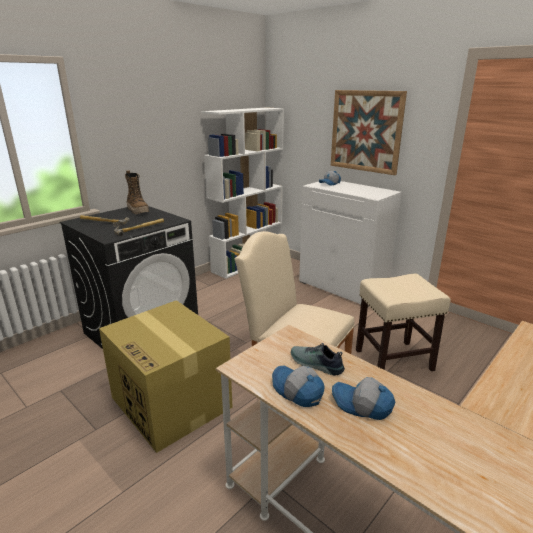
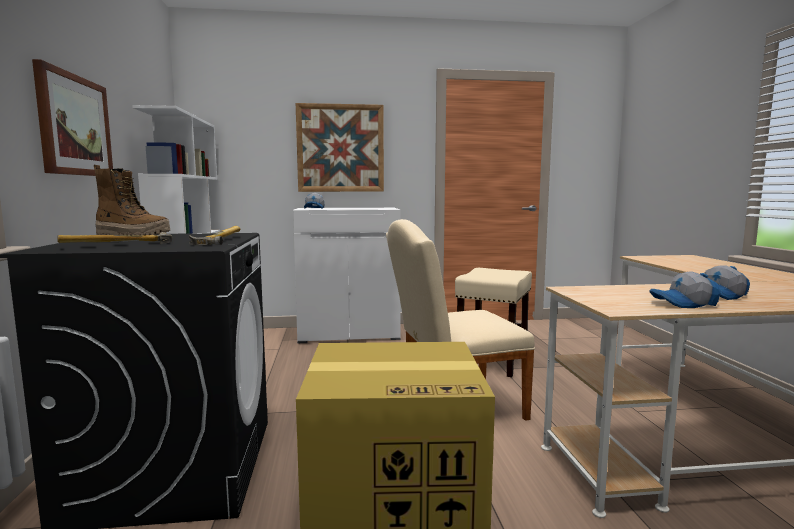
camera: 50 degrees left, 15 degrees down
shoe [291,343,345,376] -> none
none -> picture [32,59,113,176]

